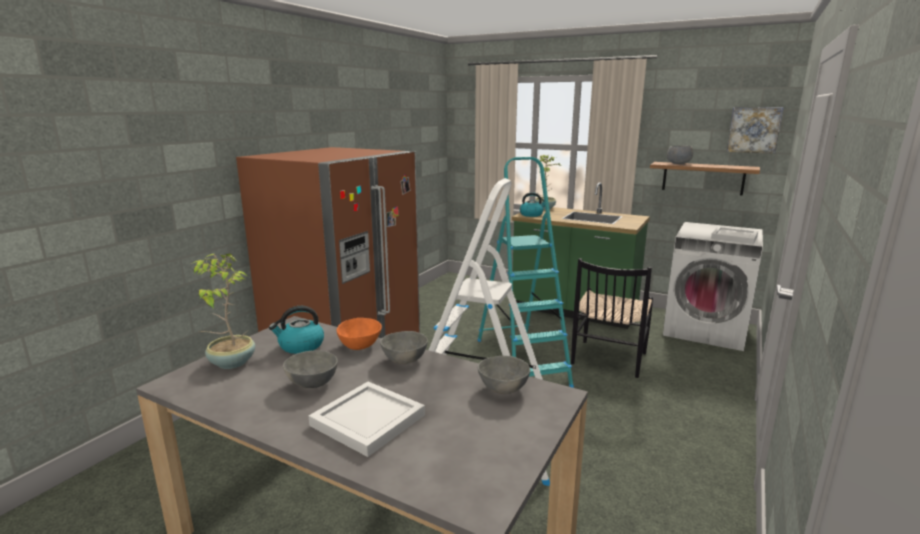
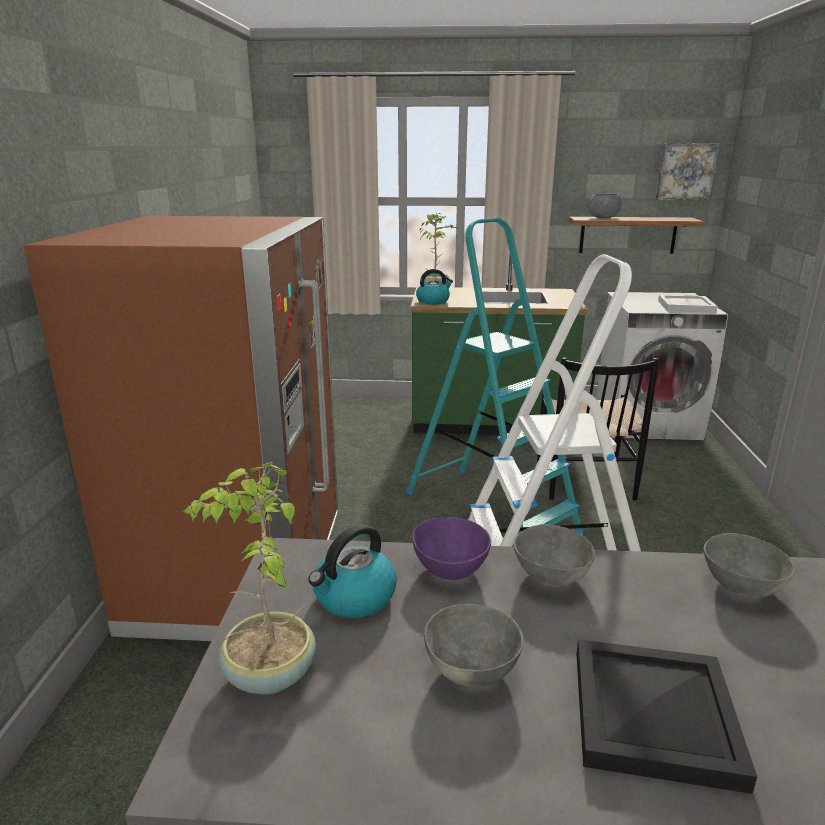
camera: 25 degrees left, 5 degrees up
white tray [309,382,425,457] -> black tray [576,639,757,794]
orange bowl [337,318,382,350] -> purple bowl [412,517,491,580]

